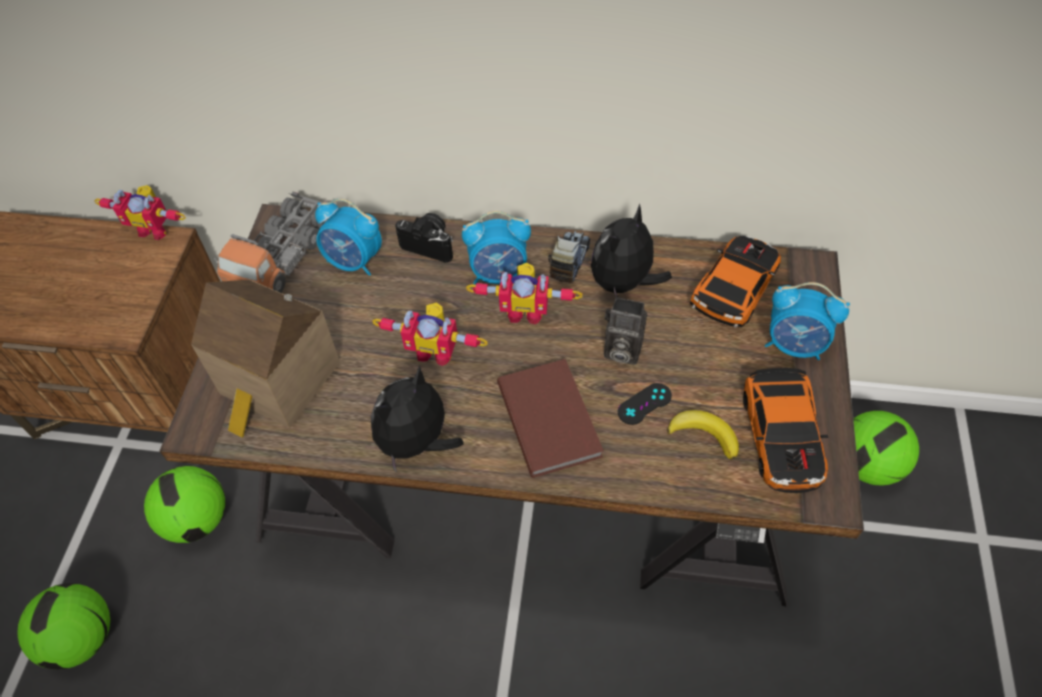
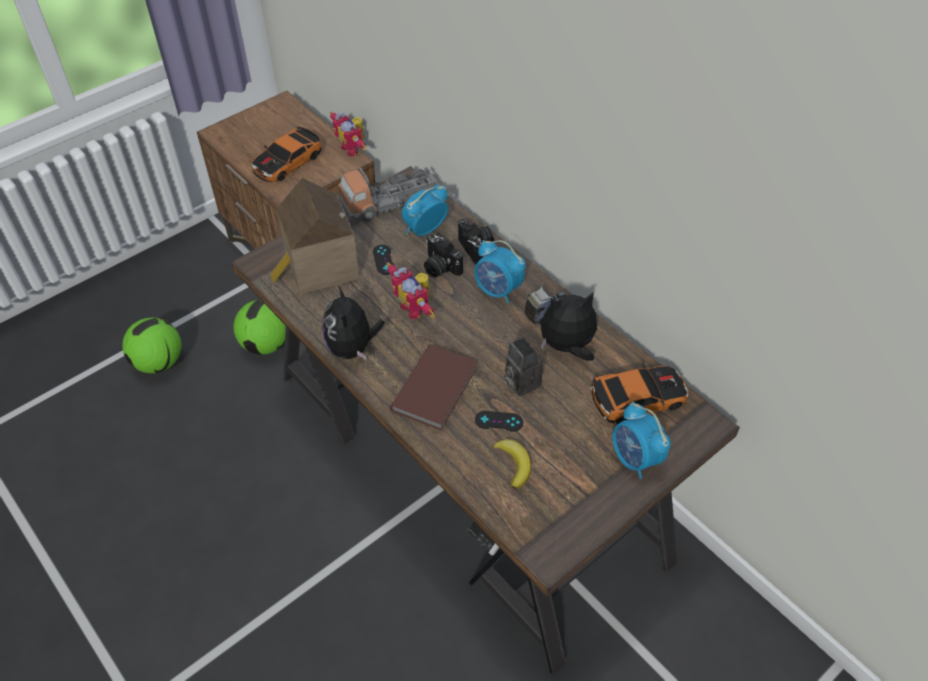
camera: 40 degrees right, 5 degrees down
alarm clock [315,199,382,276] -> alarm clock turned 75 degrees clockwise [401,185,448,236]
plush toy [371,366,464,473] -> plush toy turned 90 degrees counterclockwise [322,285,385,360]
toy robot [466,263,583,324] -> none
toy car [743,368,829,493] -> toy car moved to [252,127,322,182]
football [853,411,919,486] -> none
none -> black game controller [373,245,395,275]
none -> camera [424,234,463,278]

